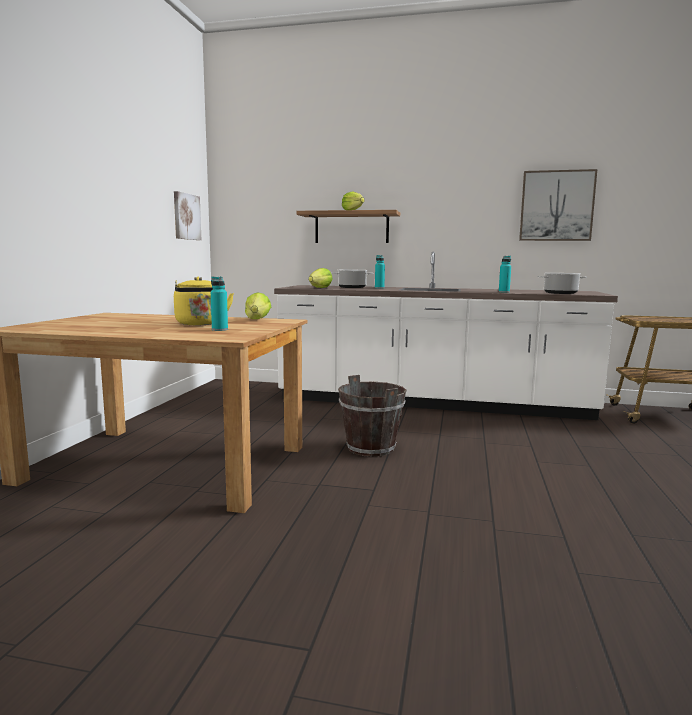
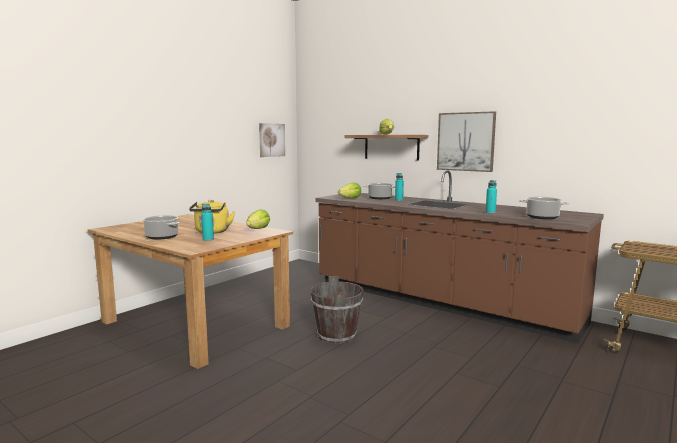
camera: 25 degrees right, 0 degrees up
white counter [274,251,618,420] -> brown counter [315,170,604,344]
picture [519,169,597,241] -> picture moved to [437,111,496,172]
none -> cooking pot [143,215,179,239]

